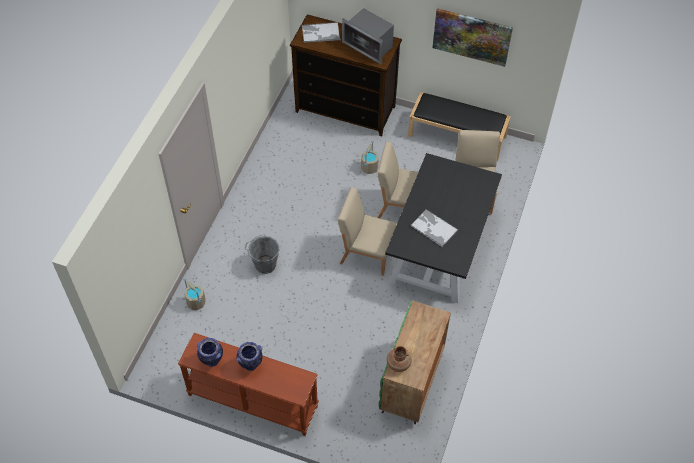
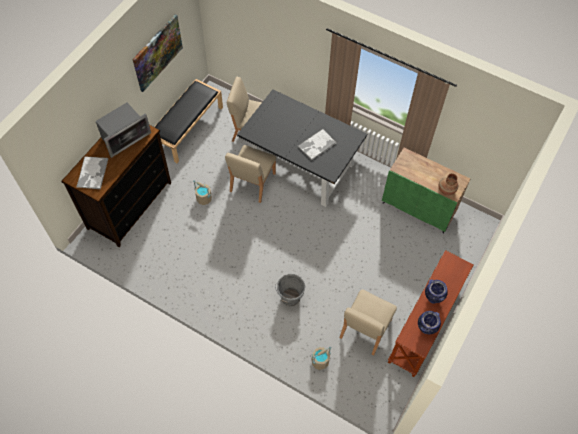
camera: 80 degrees left, 5 degrees up
beige chair [338,187,397,276] -> beige chair moved to [340,289,397,355]

